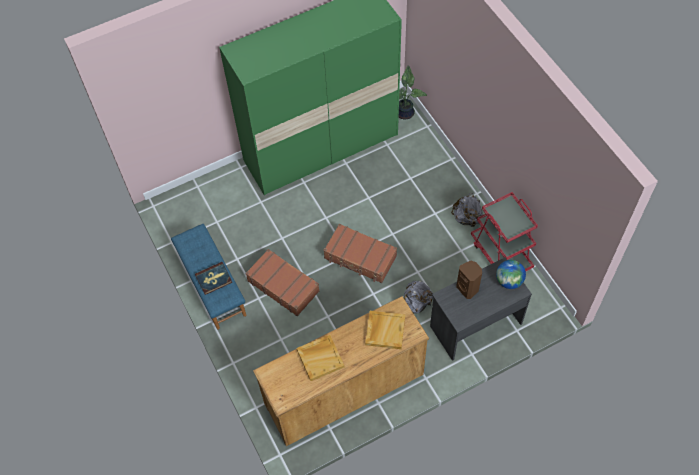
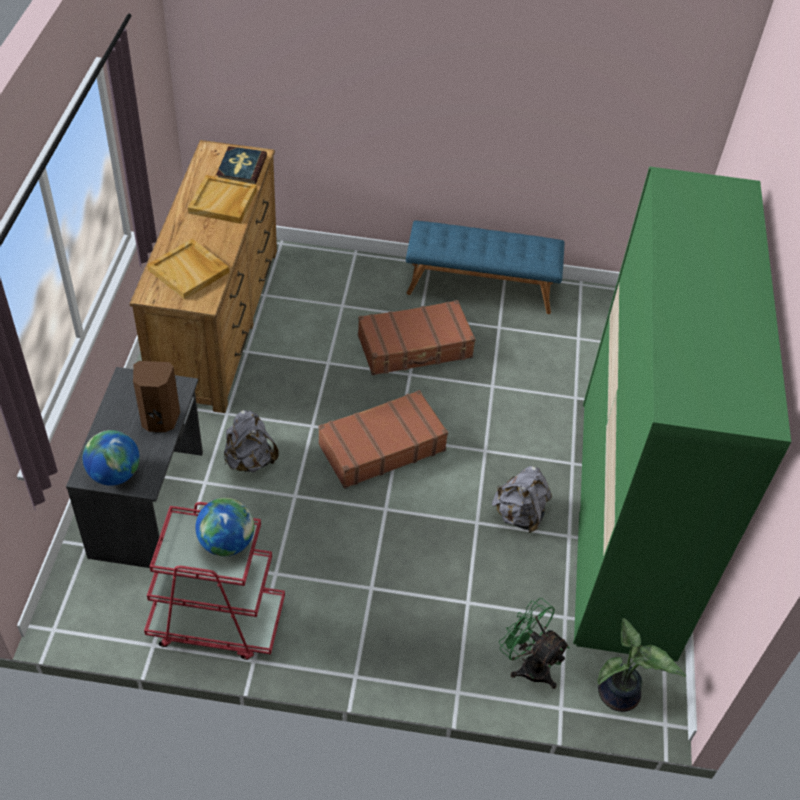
camera: 120 degrees right, 10 degrees down
book [195,262,232,295] -> book moved to [216,146,267,184]
grey backpack [451,193,483,228] -> grey backpack moved to [492,466,552,533]
none -> globe [195,498,254,556]
none -> green fan [499,598,570,689]

